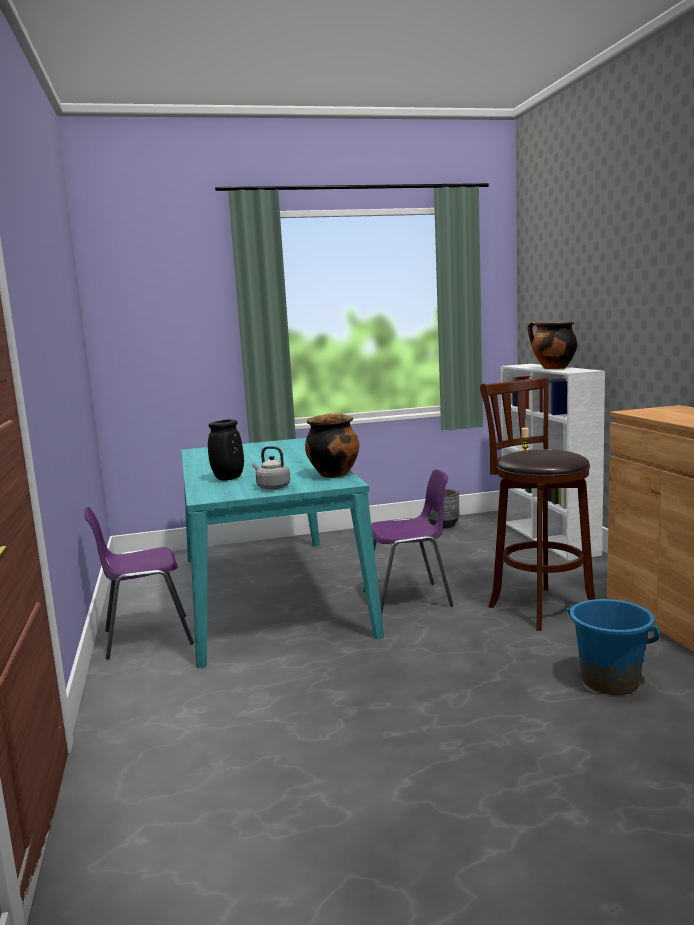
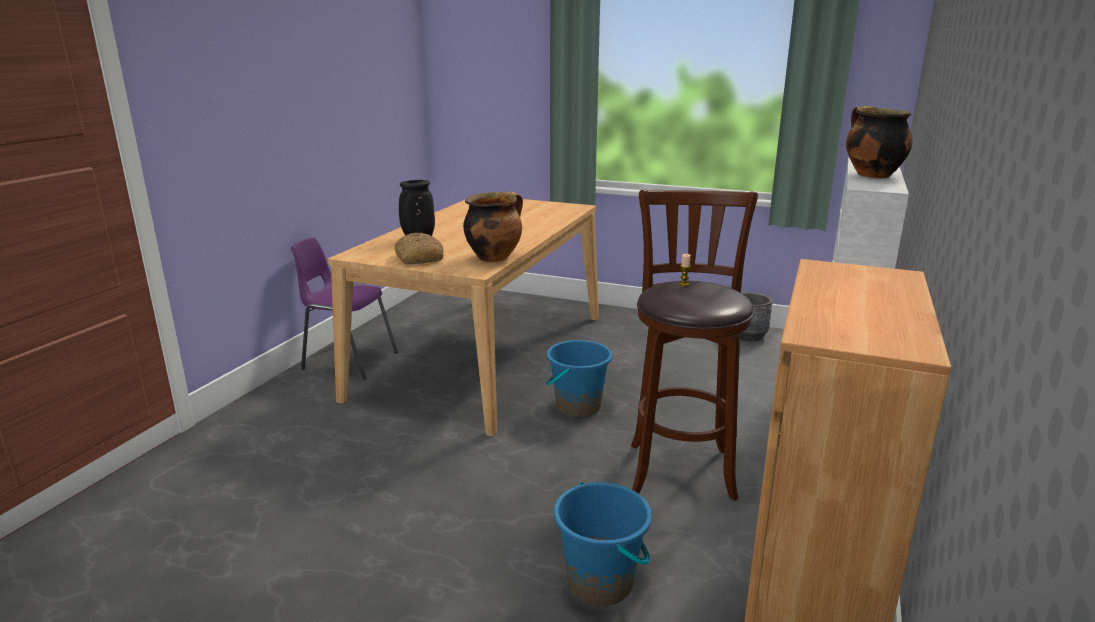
camera: 35 degrees right, 10 degrees up
turquoise dining table [181,438,384,668] -> beige dining table [328,199,599,436]
grey kettle [252,446,290,490] -> bread [394,232,444,264]
purple chair [364,469,454,613] -> blue bucket [546,340,612,417]

